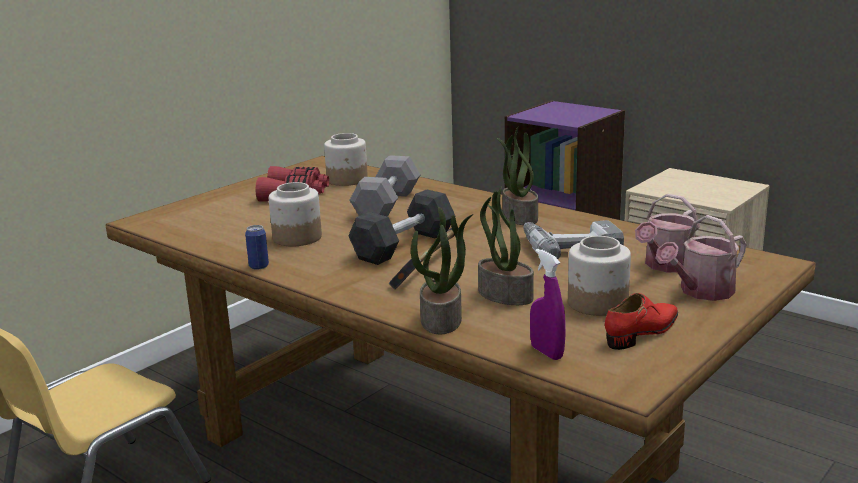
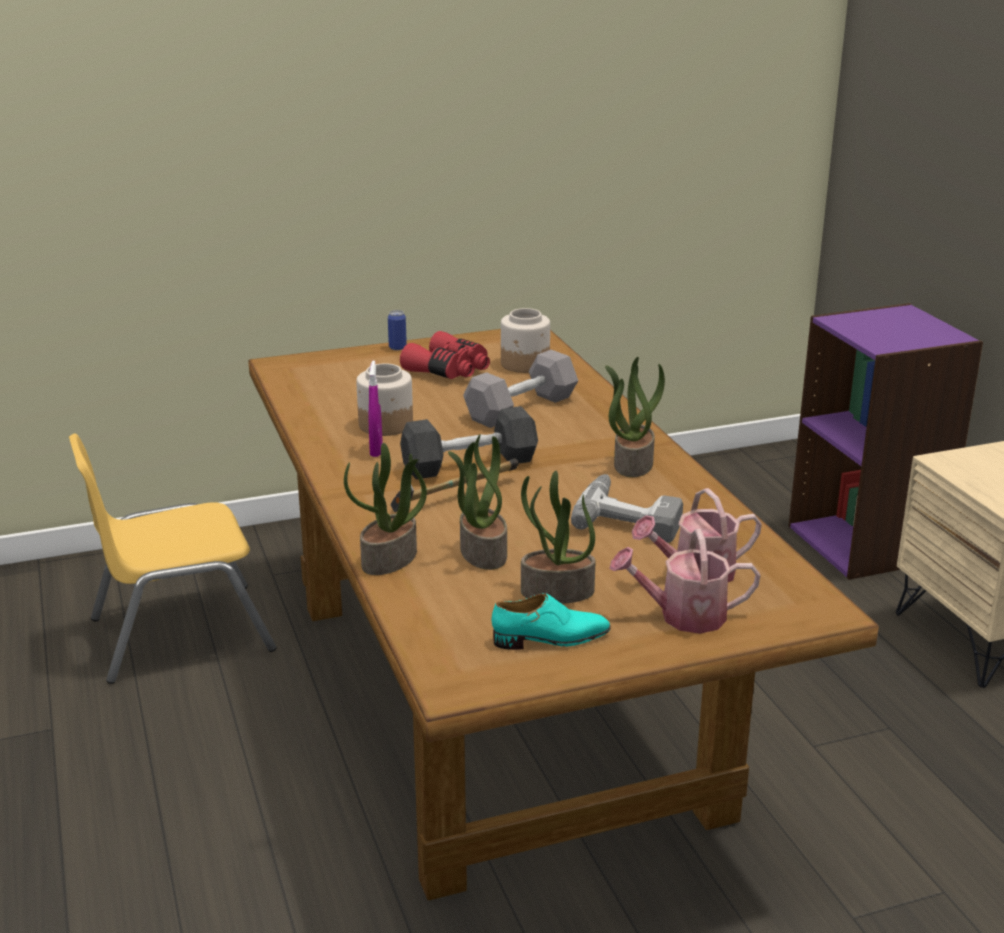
camera: 30 degrees right, 5 degrees up
can [245,225,269,270] -> can moved to [388,310,407,350]
purple spray bottle [530,249,566,360] -> purple spray bottle moved to [369,361,383,457]
jar [568,236,631,316] -> potted plant [521,471,596,604]
red shoe [605,293,678,350] -> turquoise shoe [492,593,611,650]

